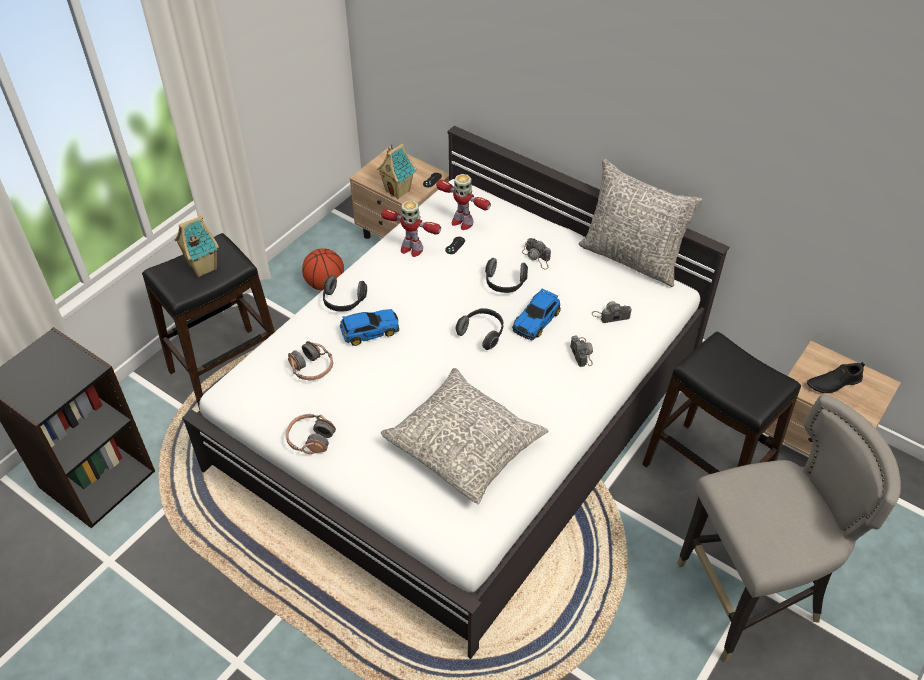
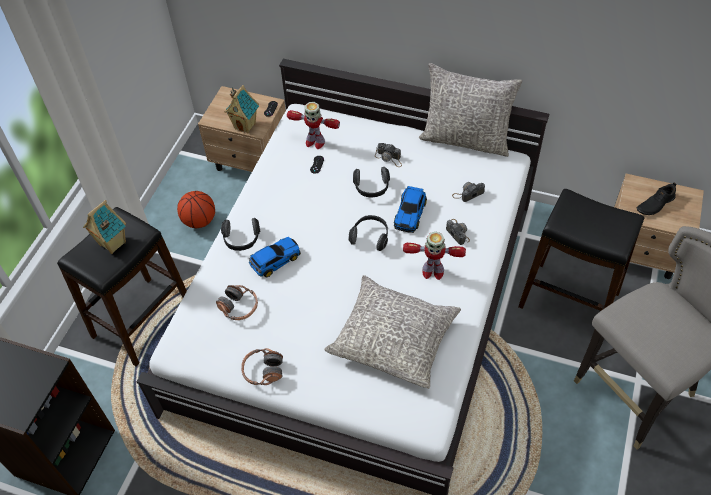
camera: 15 degrees left, 5 degrees up
toy robot [381,200,441,257] -> toy robot moved to [403,232,466,280]

